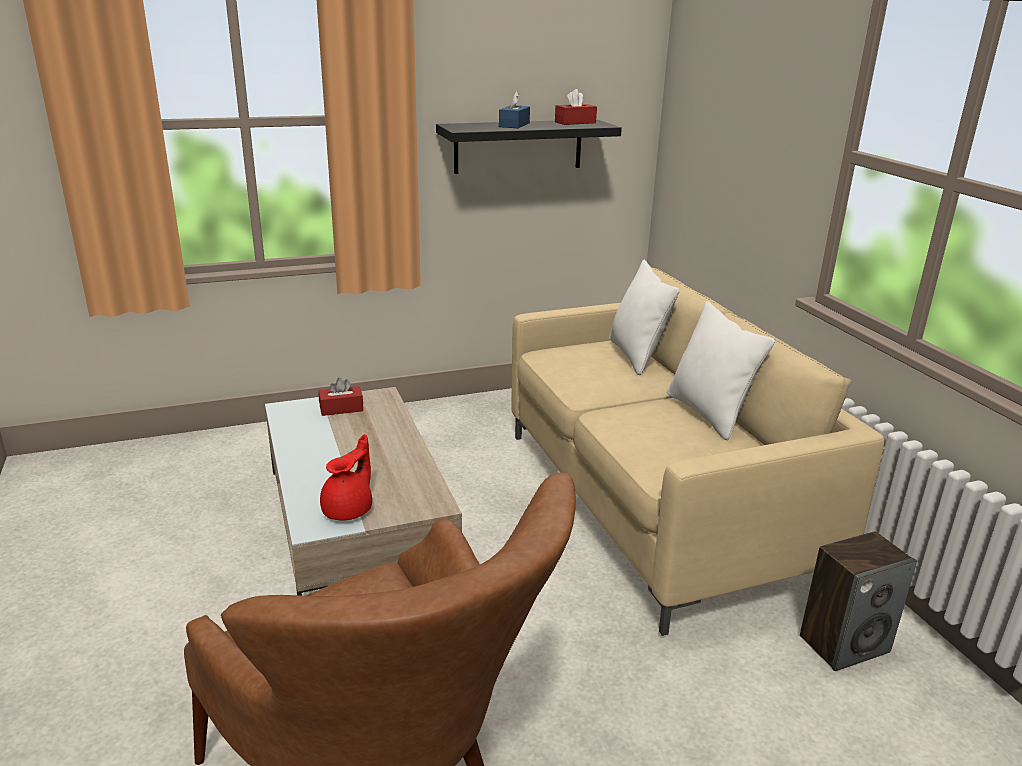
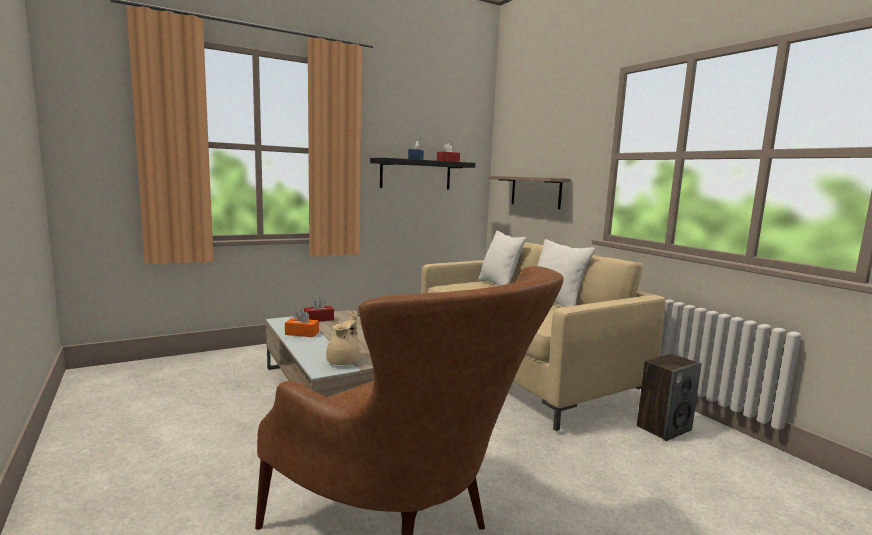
camera: 10 degrees left, 15 degrees down
red teapot [320,434,372,520] -> beige teapot [326,311,361,365]
none -> orange tissue box [285,310,319,337]
none -> shelf [488,176,571,209]

